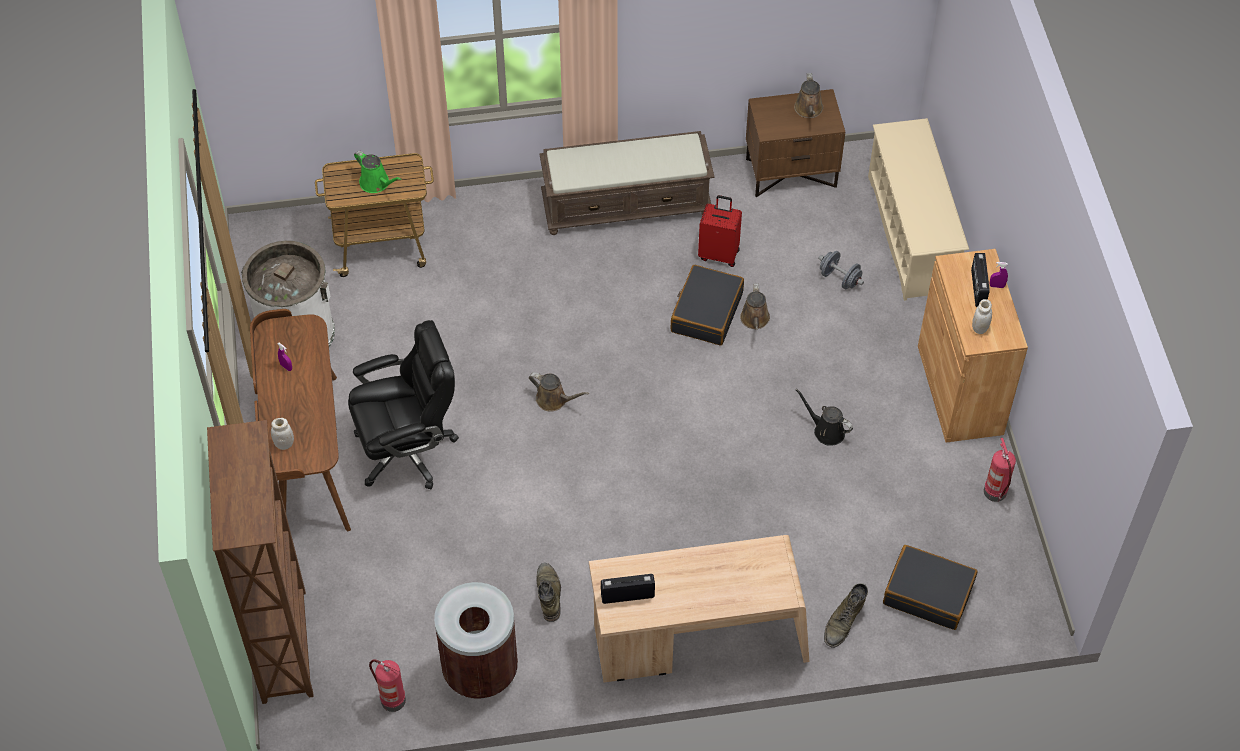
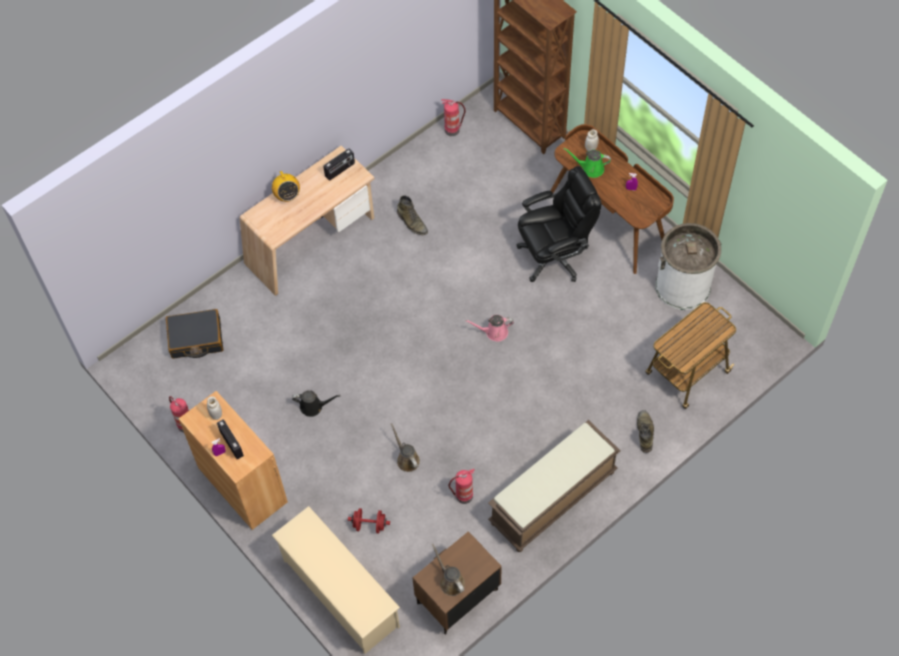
camera: 150 degrees right, 5 degrees up
black office chair [348,320,459,489] -> black office chair turned 150 degrees counterclockwise [517,166,601,282]
green watering can [354,151,401,193] -> green watering can moved to [563,148,611,178]
brown trash can [434,582,518,699] -> none
brown watering can [529,372,589,411] -> pink watering can [466,315,514,341]
black suitcase [671,265,744,346] -> none
red suitcase [698,195,742,267] -> fire extinguisher [449,469,475,504]
grey dumbbell [818,251,864,289] -> red dumbbell [348,508,390,533]
green boot [824,583,868,648] -> green boot moved to [637,410,654,453]
none -> radio [272,171,300,202]

